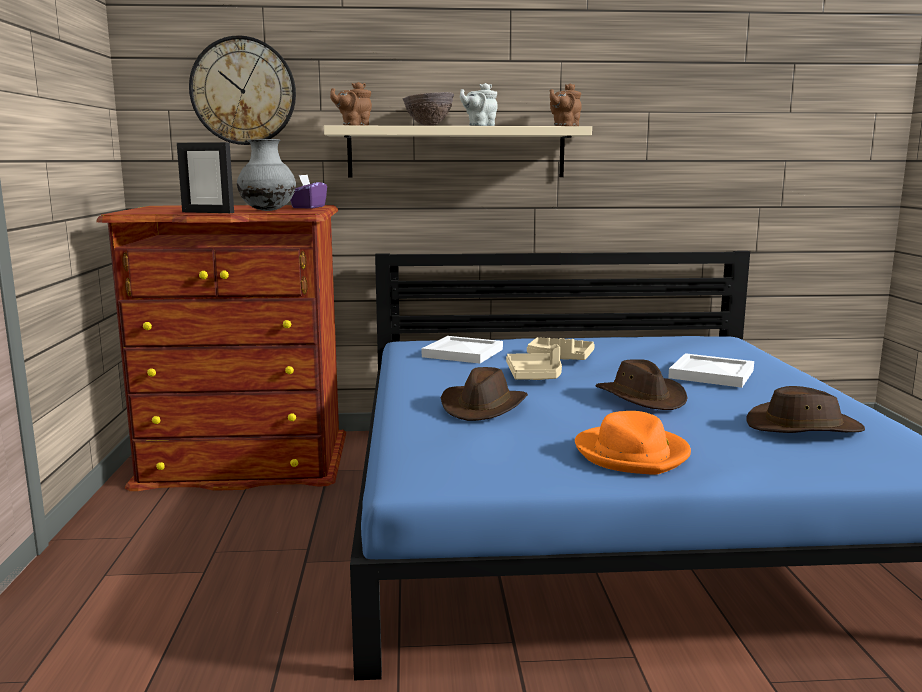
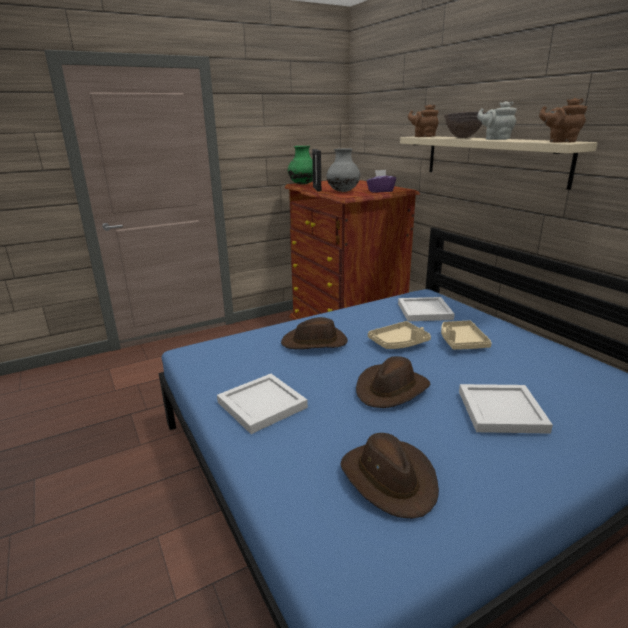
camera: 65 degrees right, 10 degrees up
wall clock [189,35,296,145] -> none
orange hat [575,411,691,475] -> white tray [217,374,308,434]
none -> green vase [288,146,313,184]

